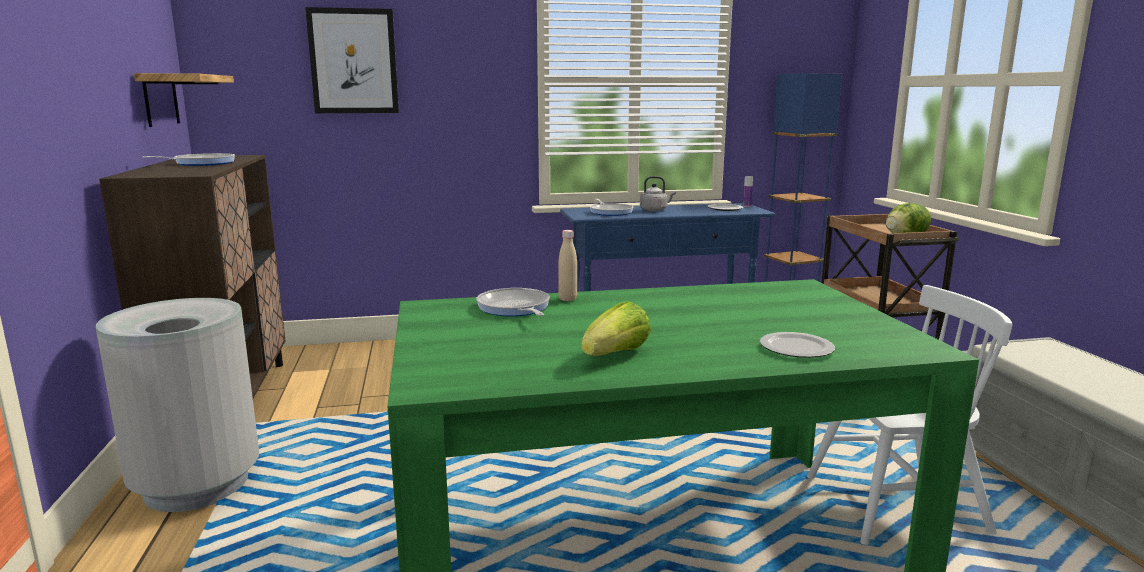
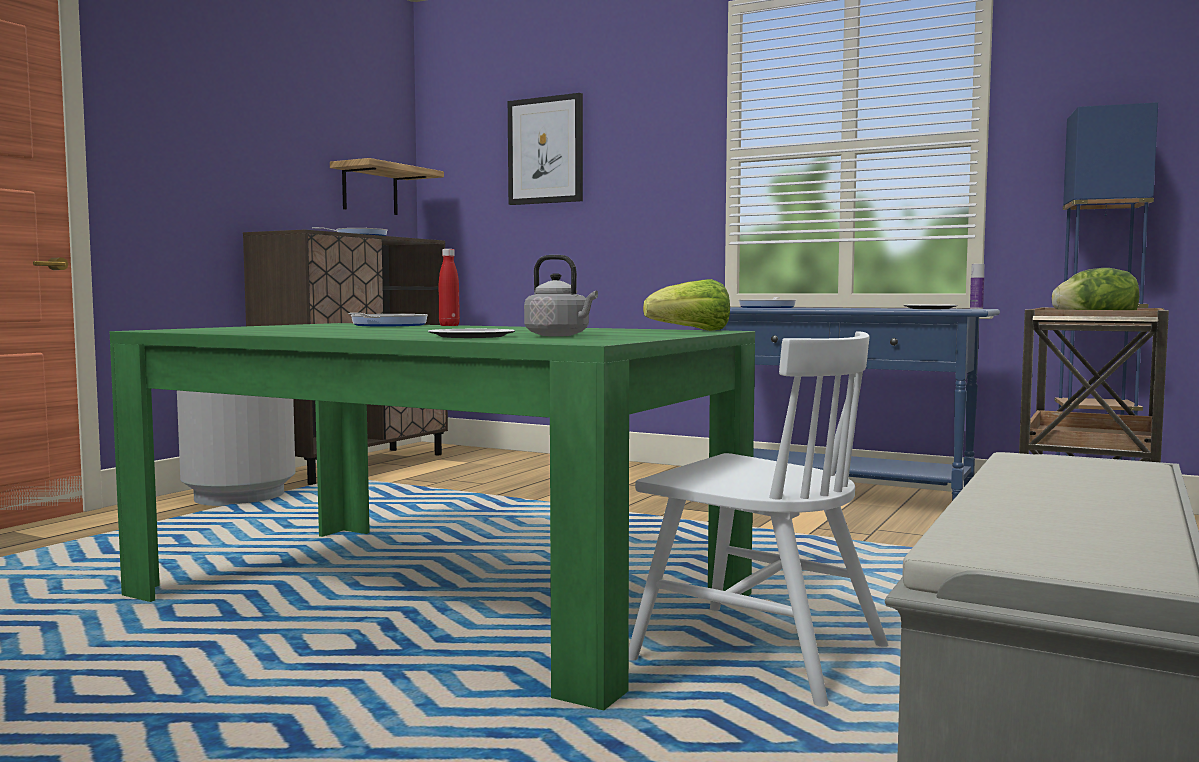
camera: 40 degrees right, 10 degrees down
beige bottle [558,230,577,301] -> red bottle [439,249,460,326]
lettuce [581,301,651,356] -> lettuce moved to [643,279,730,331]
grey kettle [640,176,676,211] -> grey kettle moved to [524,255,598,336]

